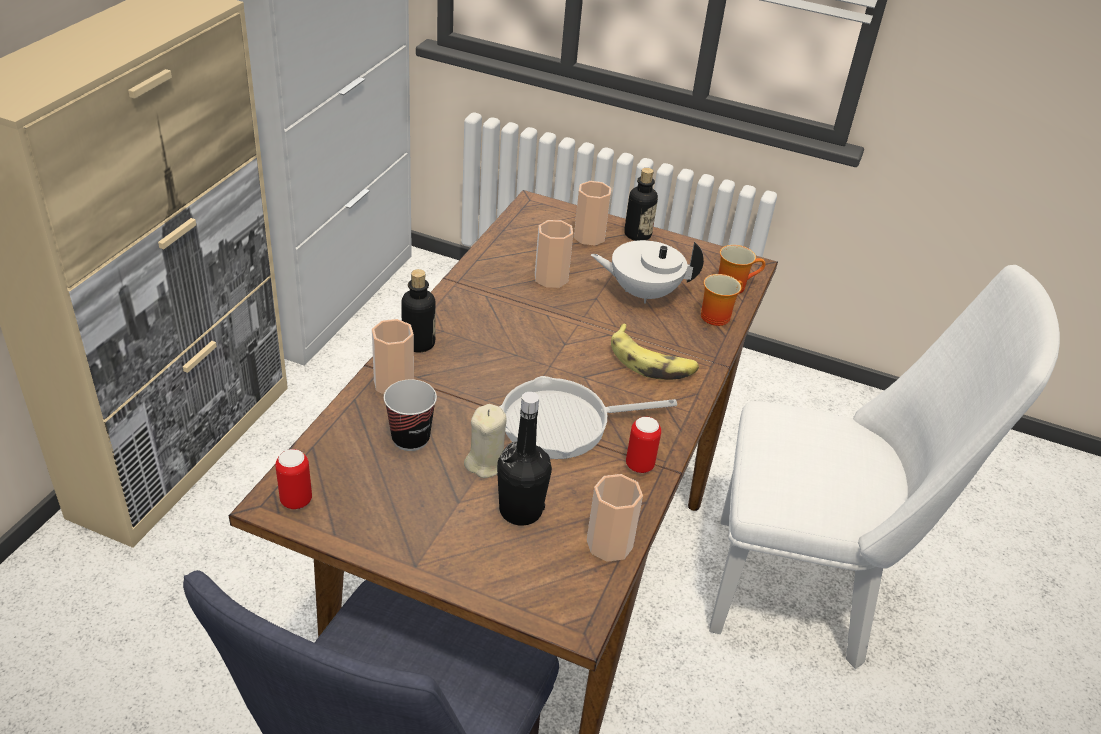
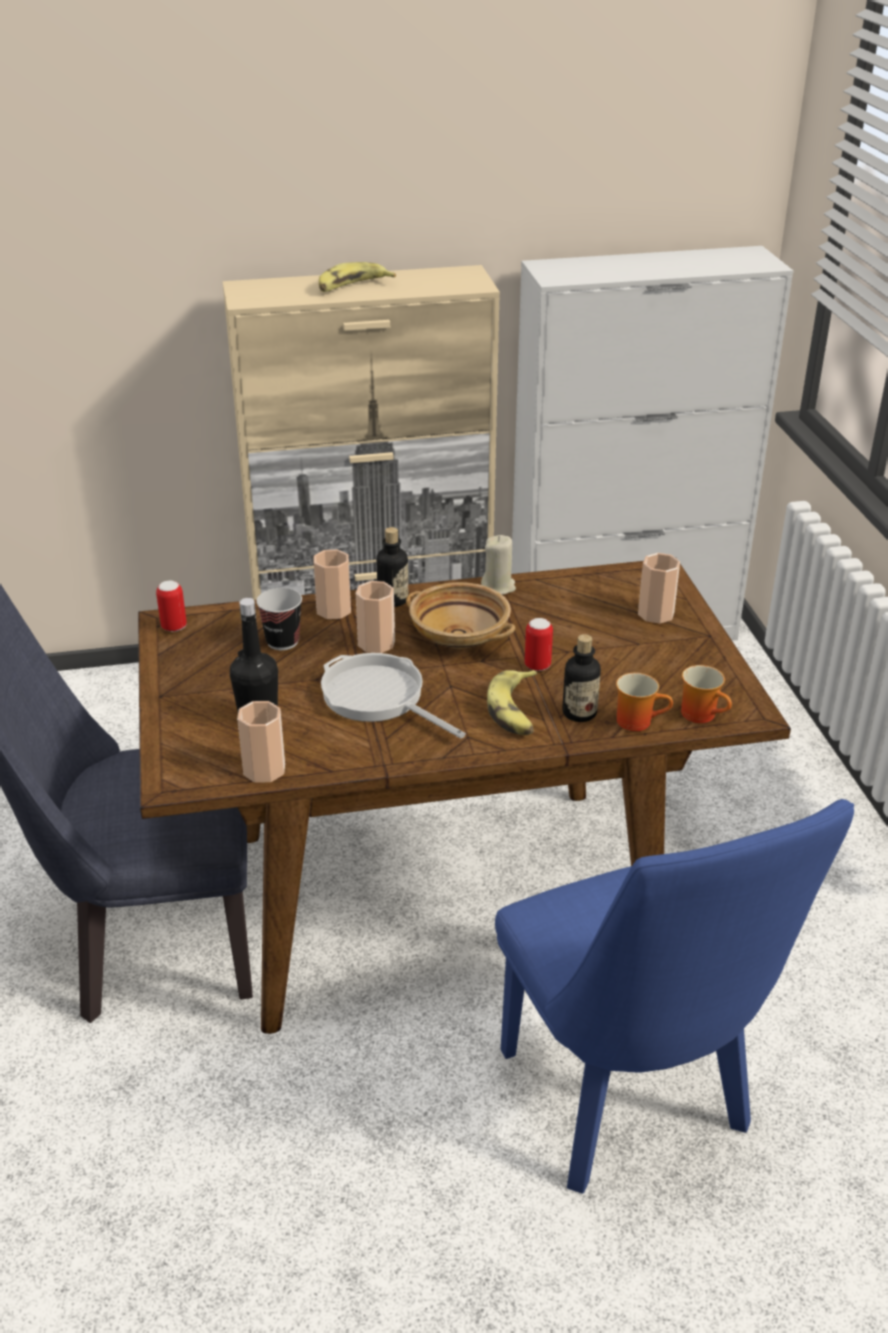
camera: 60 degrees right, 5 degrees down
beige candle [464,404,507,478] -> beige candle moved to [481,535,516,595]
cup [535,220,573,288] -> cup moved to [356,581,395,653]
white teapot [591,240,704,304] -> none
bottle [624,168,658,241] -> bottle moved to [562,634,601,722]
can [626,416,661,473] -> can moved to [525,618,553,671]
white chair [709,265,1060,669] -> blue chair [495,799,854,1194]
none -> banana [319,262,396,292]
none -> beige bowl [406,582,515,649]

